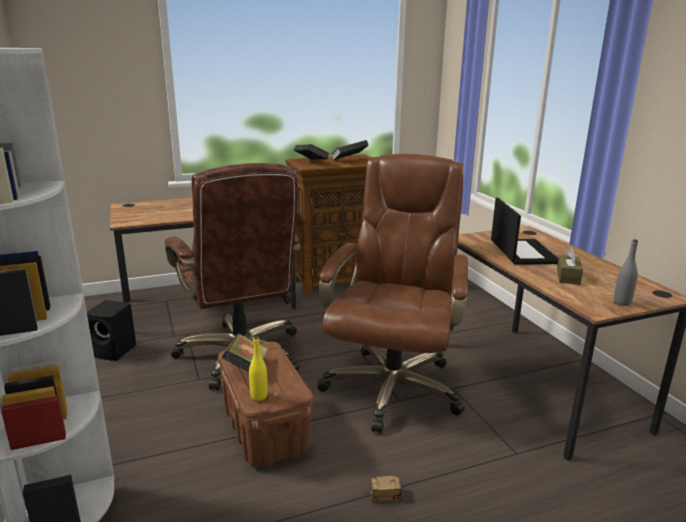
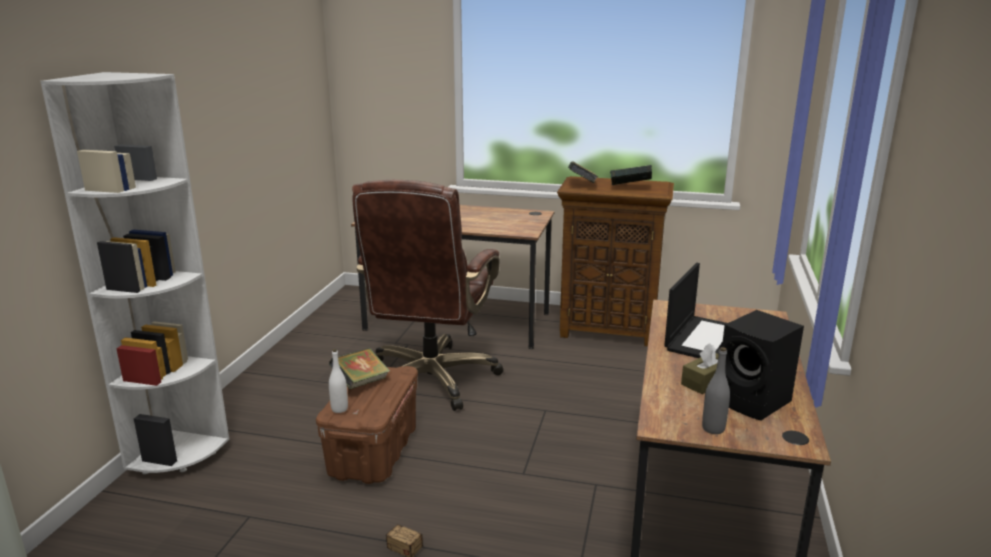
camera: 35 degrees right, 0 degrees up
black speaker [87,300,136,361] -> black speaker moved to [718,310,804,421]
yellow bottle [249,336,268,401] -> white bottle [329,349,348,413]
brown office chair [317,154,468,434] -> none

